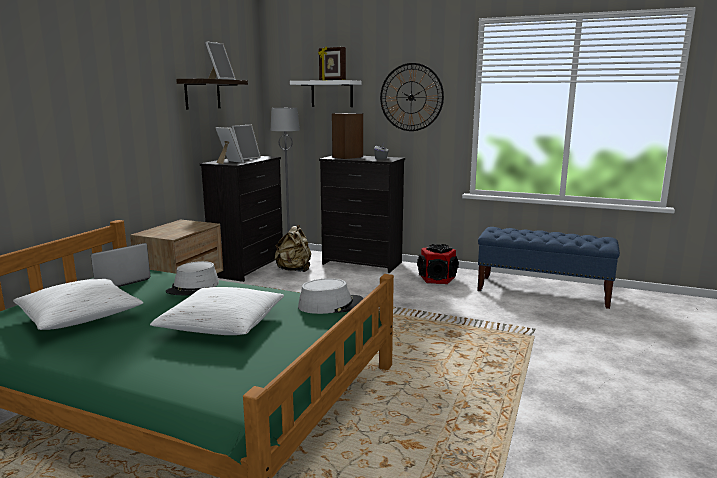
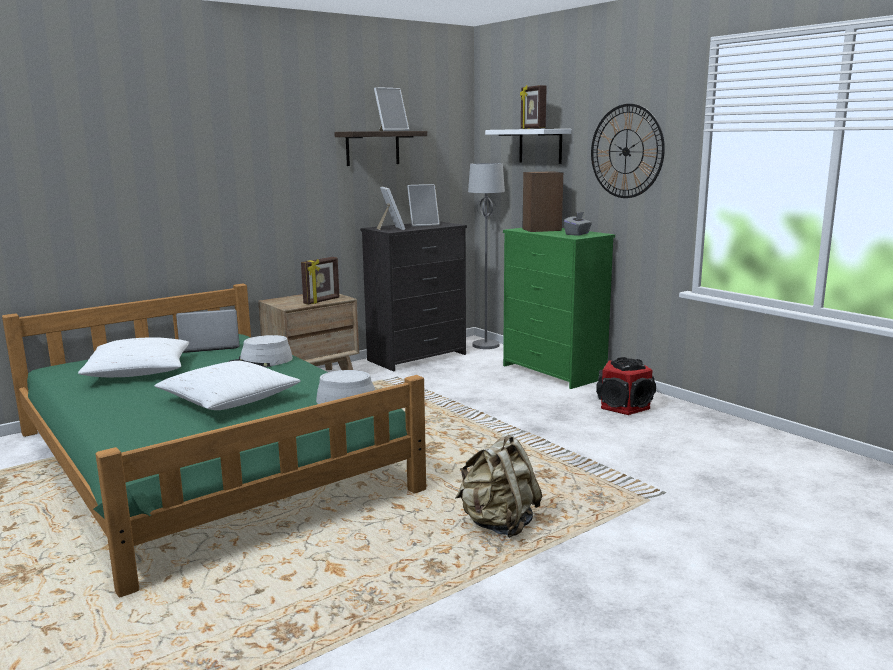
camera: 30 degrees right, 0 degrees up
beige backpack [275,224,311,272] -> beige backpack moved to [455,433,542,538]
black dresser [319,156,405,273] -> green dresser [503,228,615,389]
blue bench [477,227,620,309] -> none
none -> picture frame [301,257,339,305]

